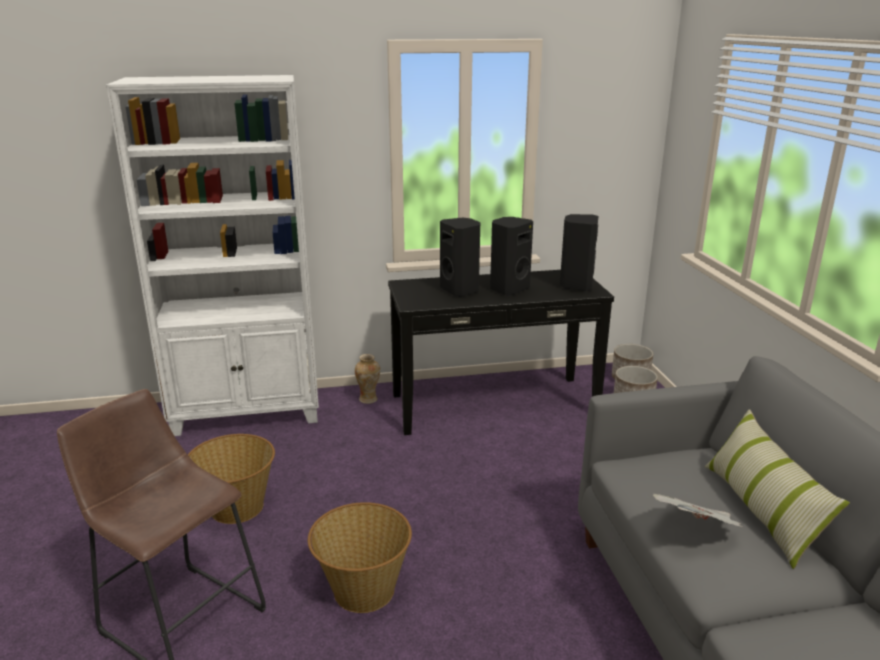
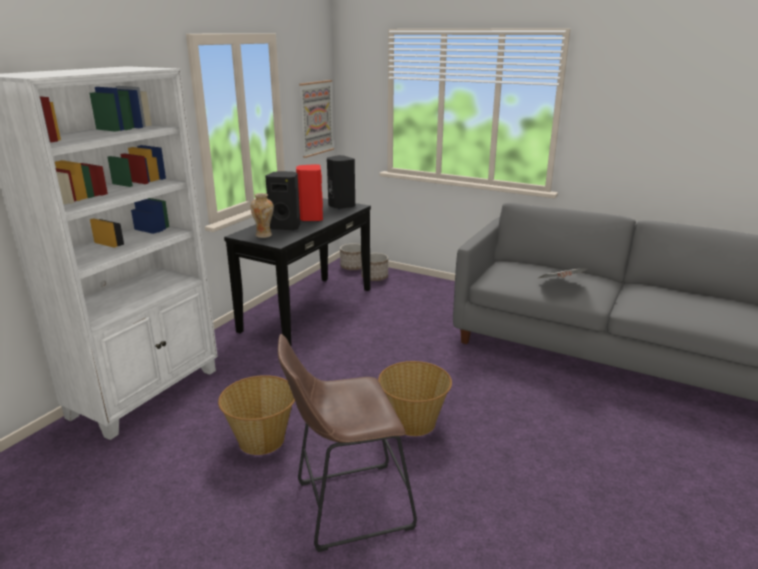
camera: 50 degrees left, 0 degrees up
vase [355,354,380,404] -> vase moved to [251,193,274,238]
black speaker [490,217,533,295] -> red speaker [296,164,323,221]
pillow [705,409,850,569] -> none
none -> picture [299,80,334,158]

